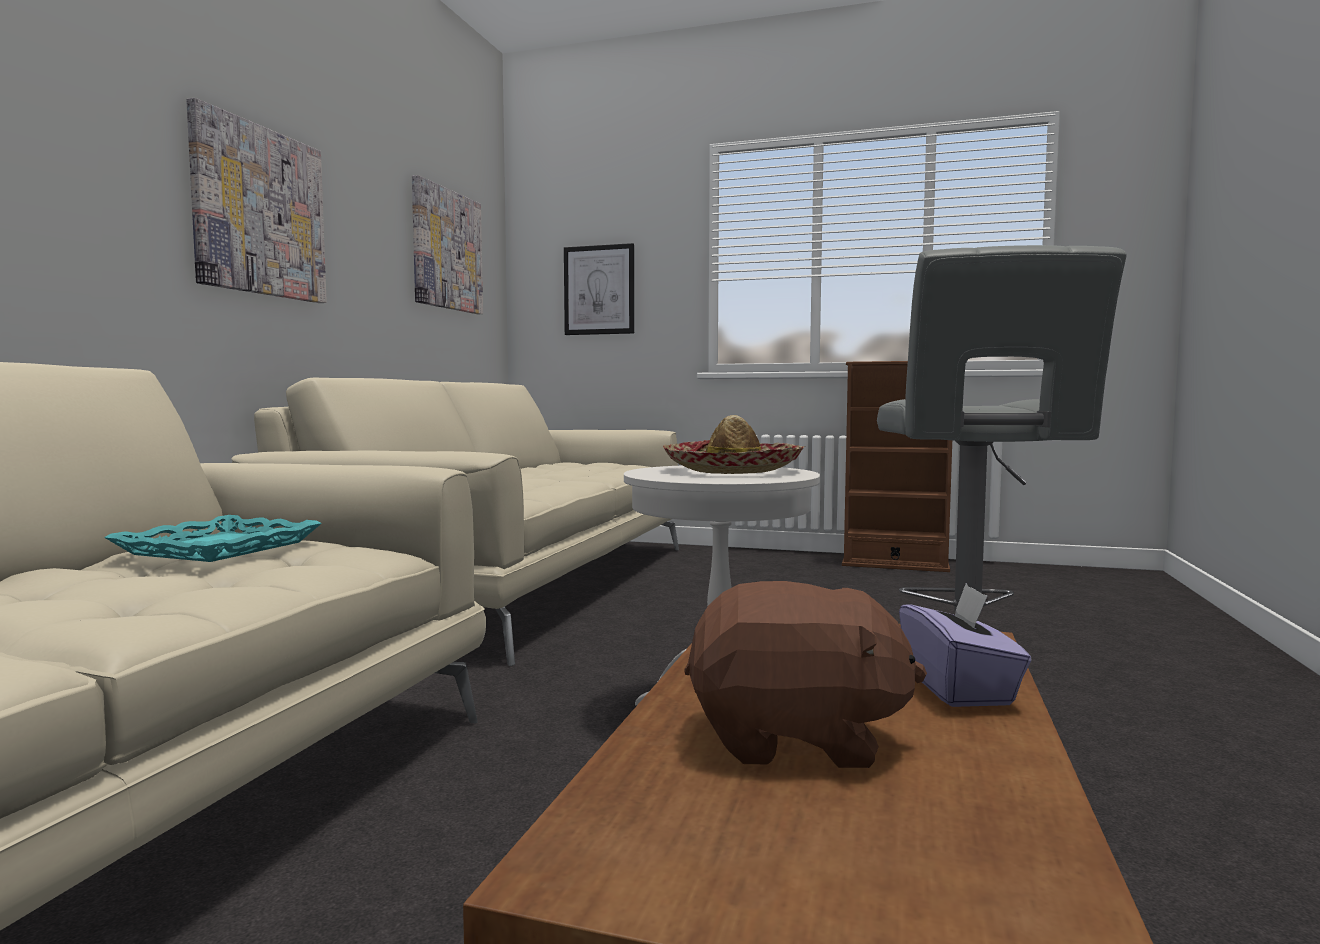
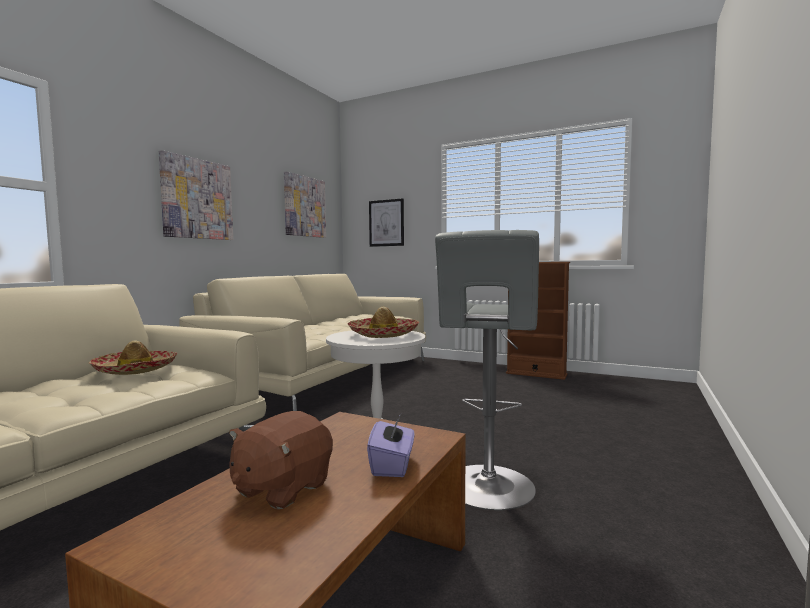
camera: 10 degrees right, 0 degrees up
turquoise tray [104,515,322,562] -> hat [89,340,177,375]
brown plush toy [684,581,927,768] -> brown plush toy turned 105 degrees clockwise [229,411,333,509]

